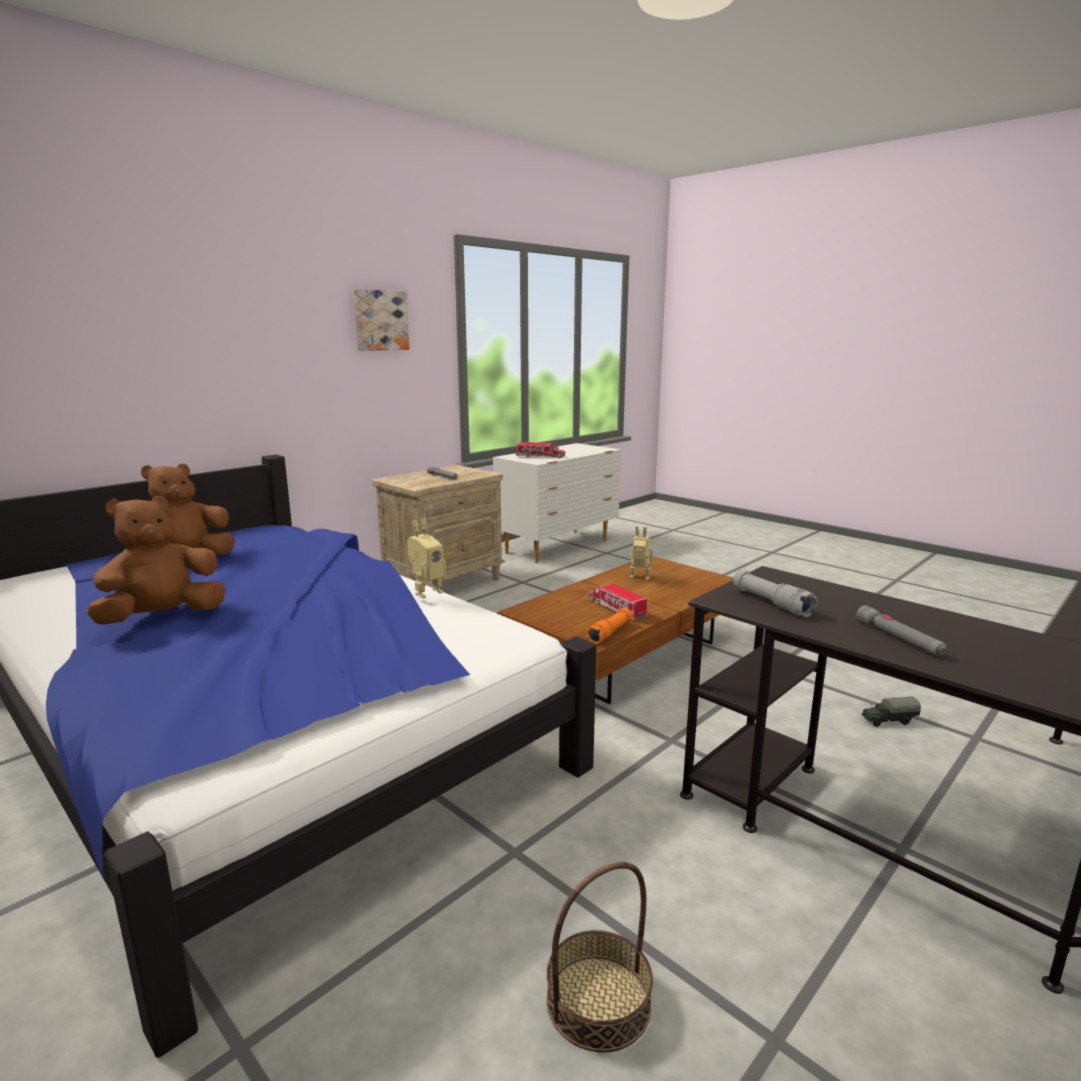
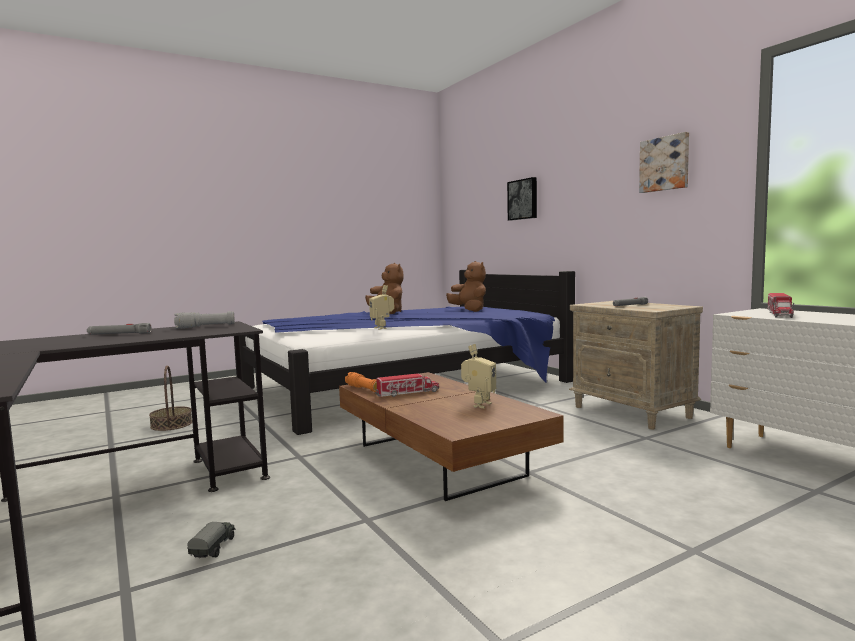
camera: 105 degrees right, 10 degrees down
none -> picture [507,177,537,221]

